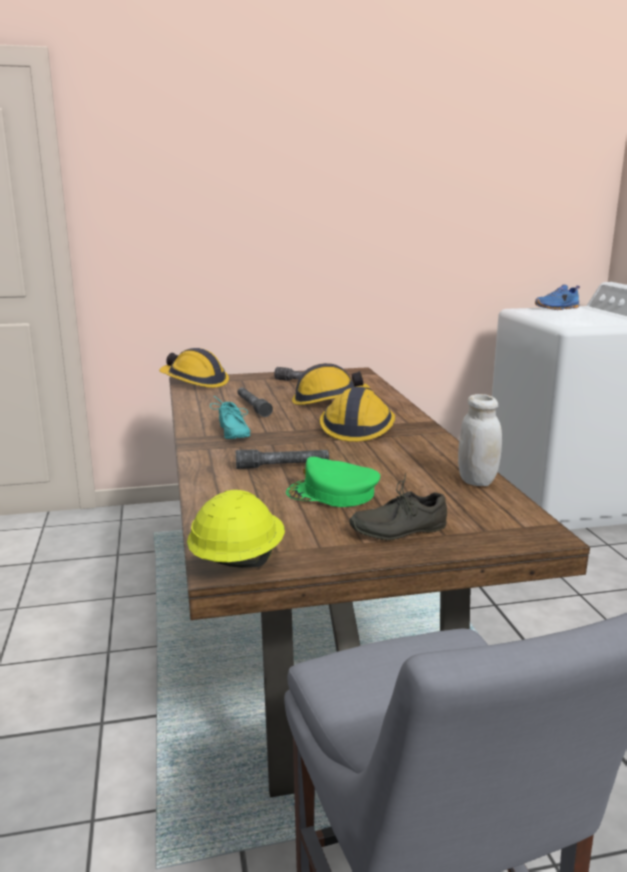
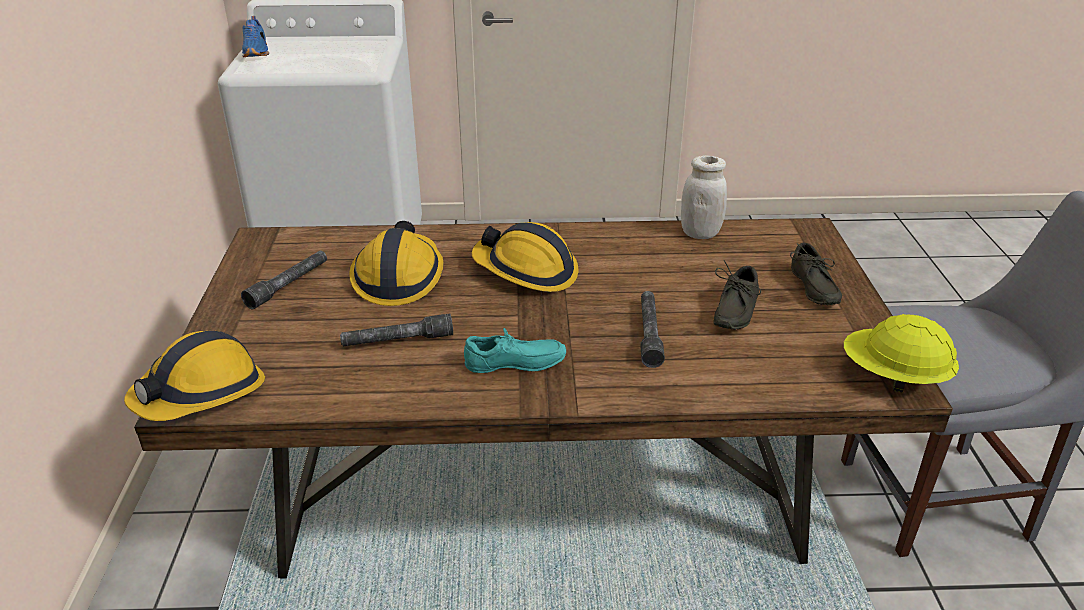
camera: 80 degrees left, 15 degrees up
green cap [286,457,380,507] -> grey shoe [713,260,761,330]

